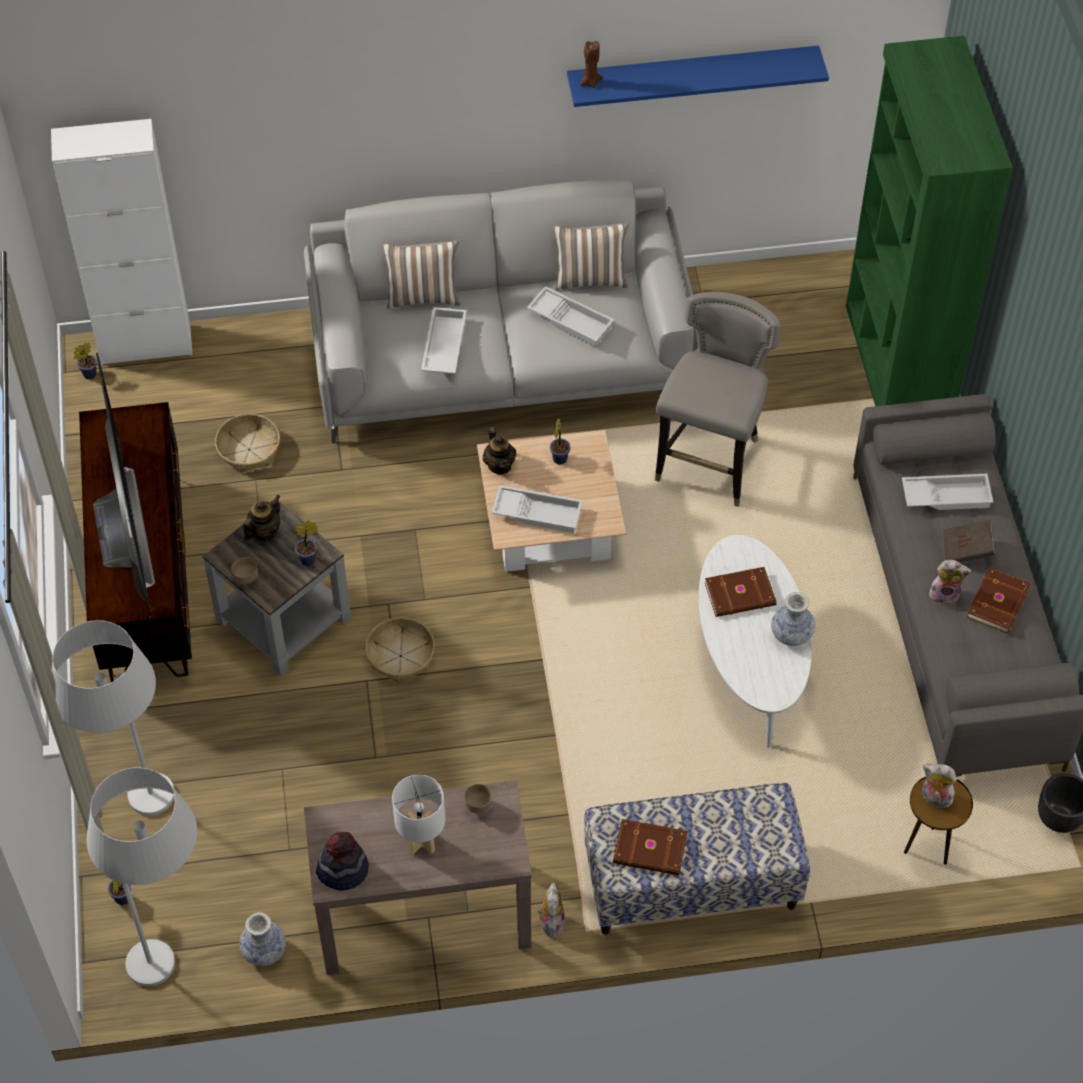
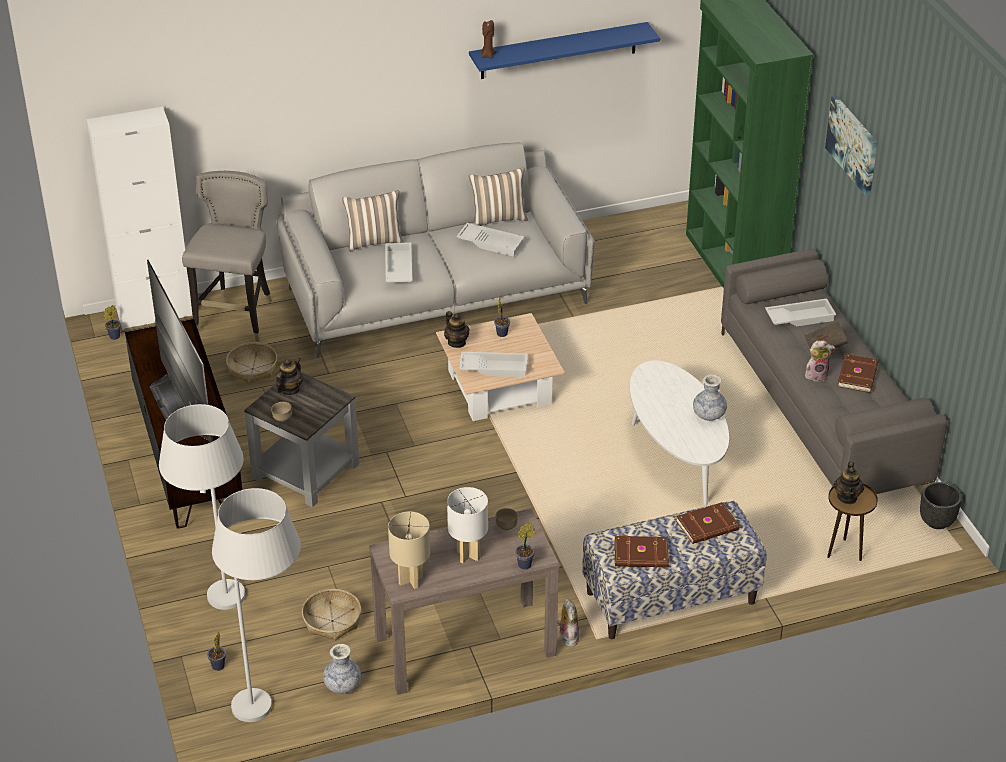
camera: 10 degrees left, 15 degrees down
potted plant [295,520,318,566] -> potted plant moved to [515,523,535,570]
hat [316,832,369,891] -> beige table lamp [388,512,430,589]
basket [366,617,434,683] -> basket moved to [302,589,361,641]
grey stool [655,292,781,507] -> grey stool moved to [182,171,272,342]
brown book [705,567,776,617] -> brown book moved to [676,502,740,544]
plush toy [922,764,957,808] -> teapot [834,461,864,504]
none -> picture [825,95,878,196]

